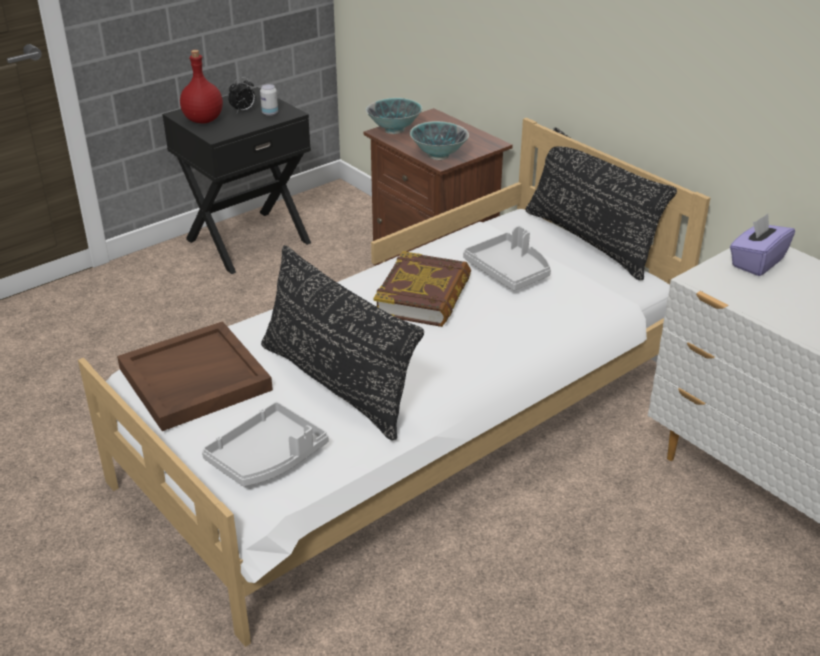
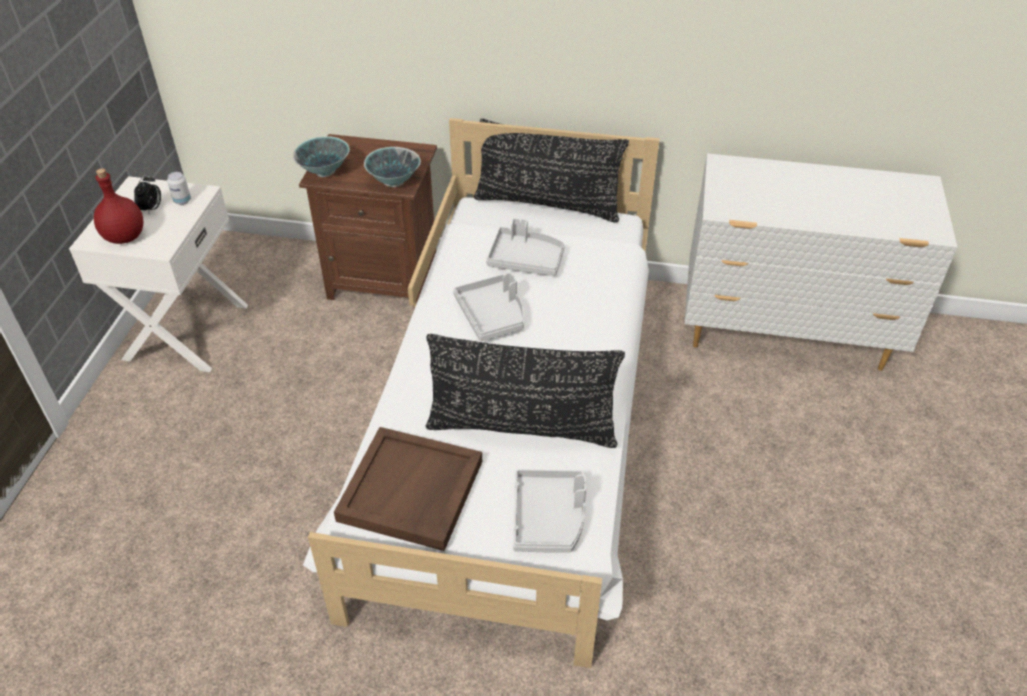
camera: 40 degrees left, 10 degrees up
black nightstand [162,87,311,274] -> white nightstand [69,176,248,372]
book [373,251,471,327] -> grey tray [453,272,525,341]
purple tissue box [730,214,795,276] -> none

